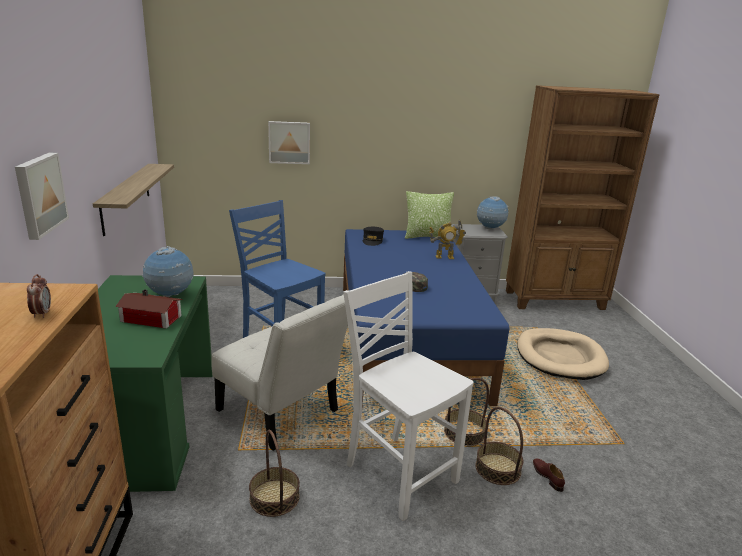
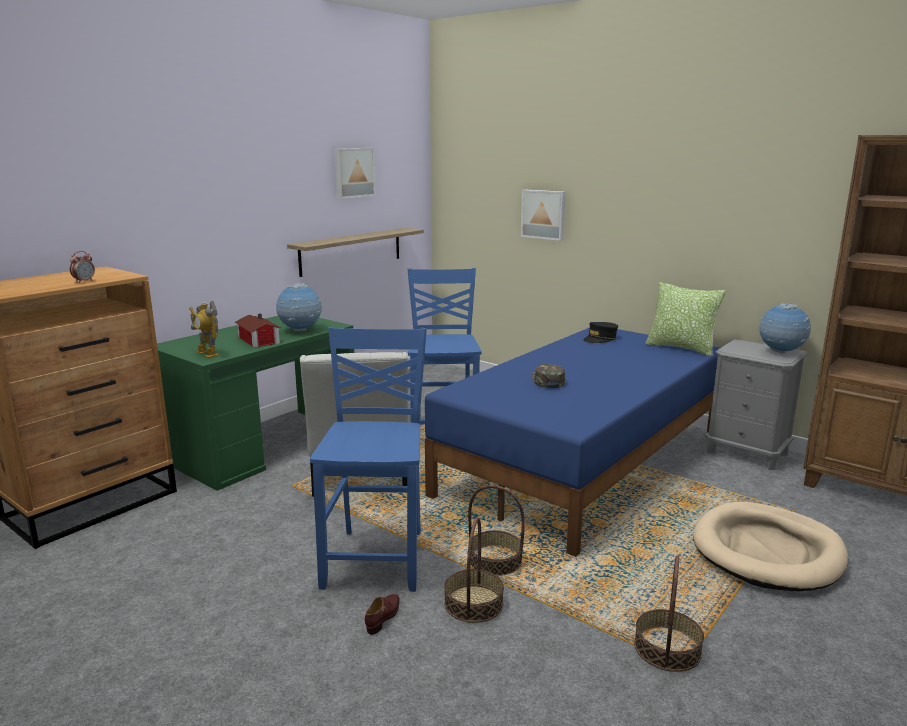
camera: 45 degrees right, 5 degrees down
picture [15,153,69,240] -> picture moved to [335,148,376,199]
basket [249,430,300,517] -> basket moved to [634,555,704,672]
white chair [343,271,474,521] -> blue chair [310,327,427,592]
toy robot [429,219,466,259] -> toy robot moved to [189,301,219,358]
brown shoe [533,458,565,492] -> brown shoe moved to [365,594,400,635]

